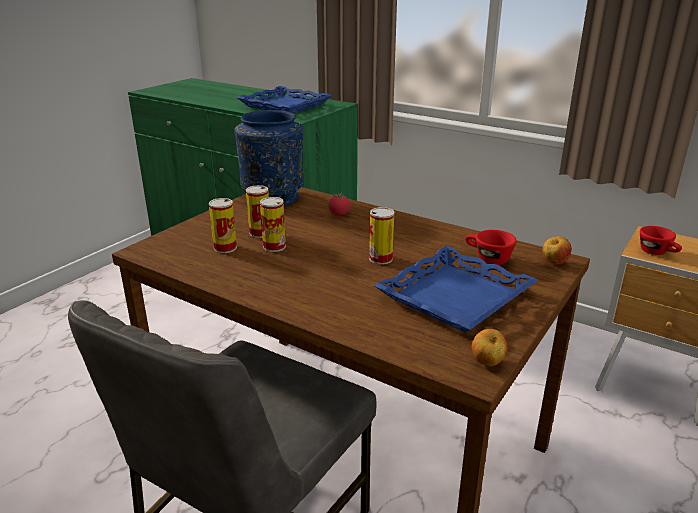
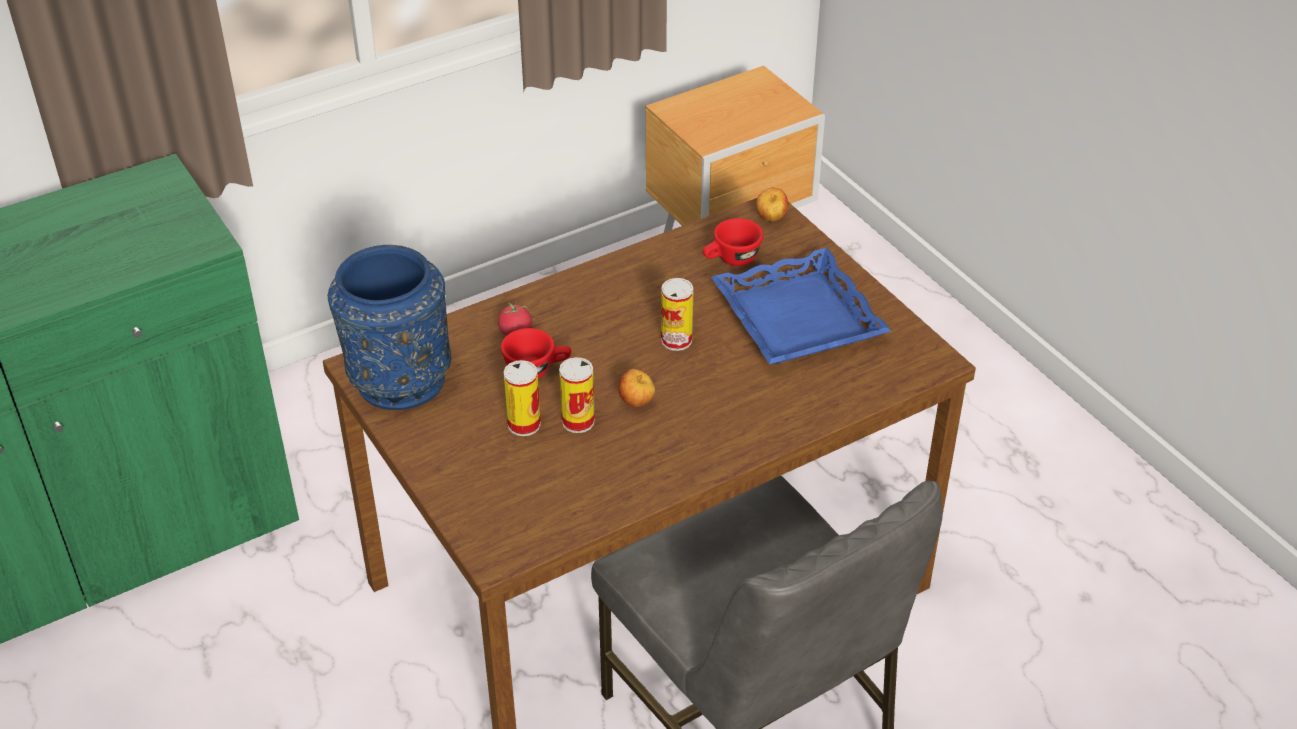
camera: 65 degrees left, 15 degrees up
can [209,198,237,253] -> none
blue tray [237,86,332,113] -> none
apple [472,329,508,366] -> apple moved to [618,369,655,407]
red cup [640,226,682,255] -> red cup moved to [501,328,571,379]

